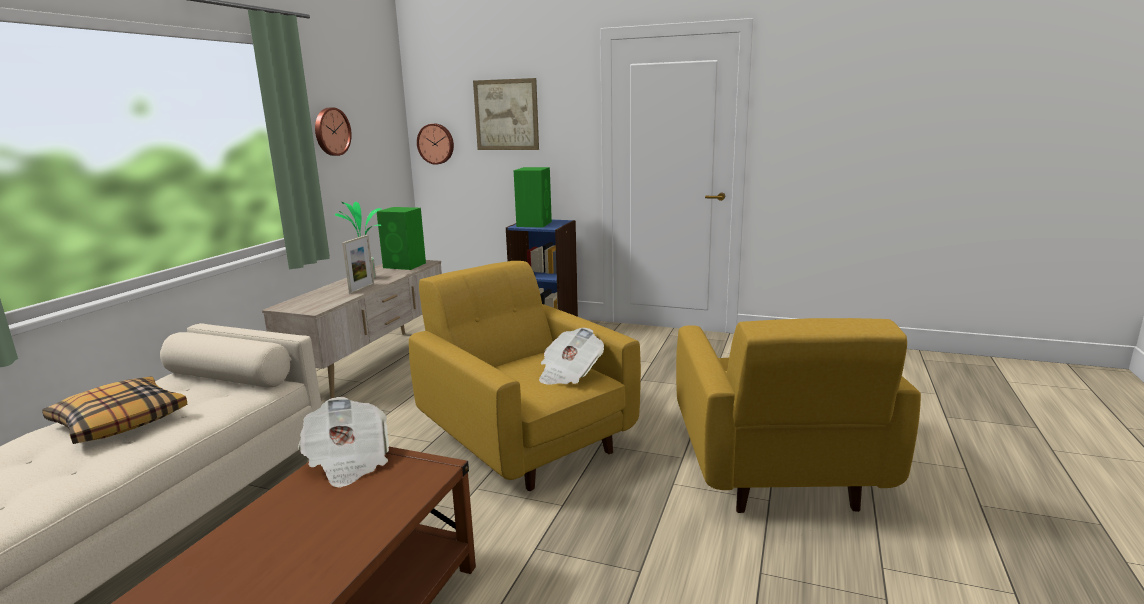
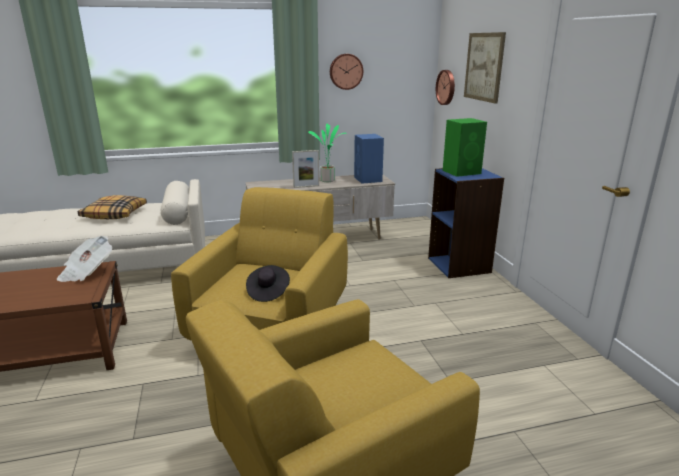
camera: 55 degrees right, 5 degrees up
green speaker [377,207,426,270] -> blue speaker [354,134,384,184]
newspaper [539,328,604,385] -> black hat [246,265,290,302]

